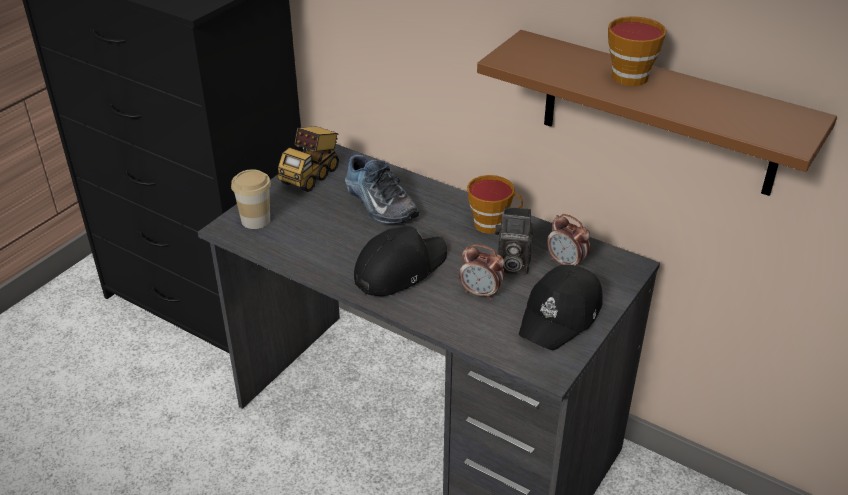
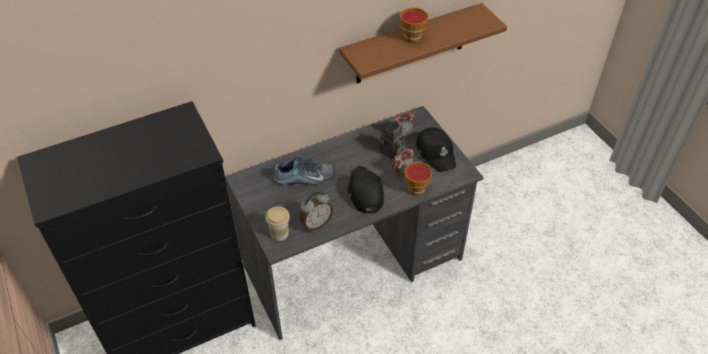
camera: 60 degrees left, 10 degrees up
toy truck [278,126,339,192] -> none
cup [467,175,523,234] -> cup moved to [404,162,432,196]
none -> alarm clock [300,192,333,231]

